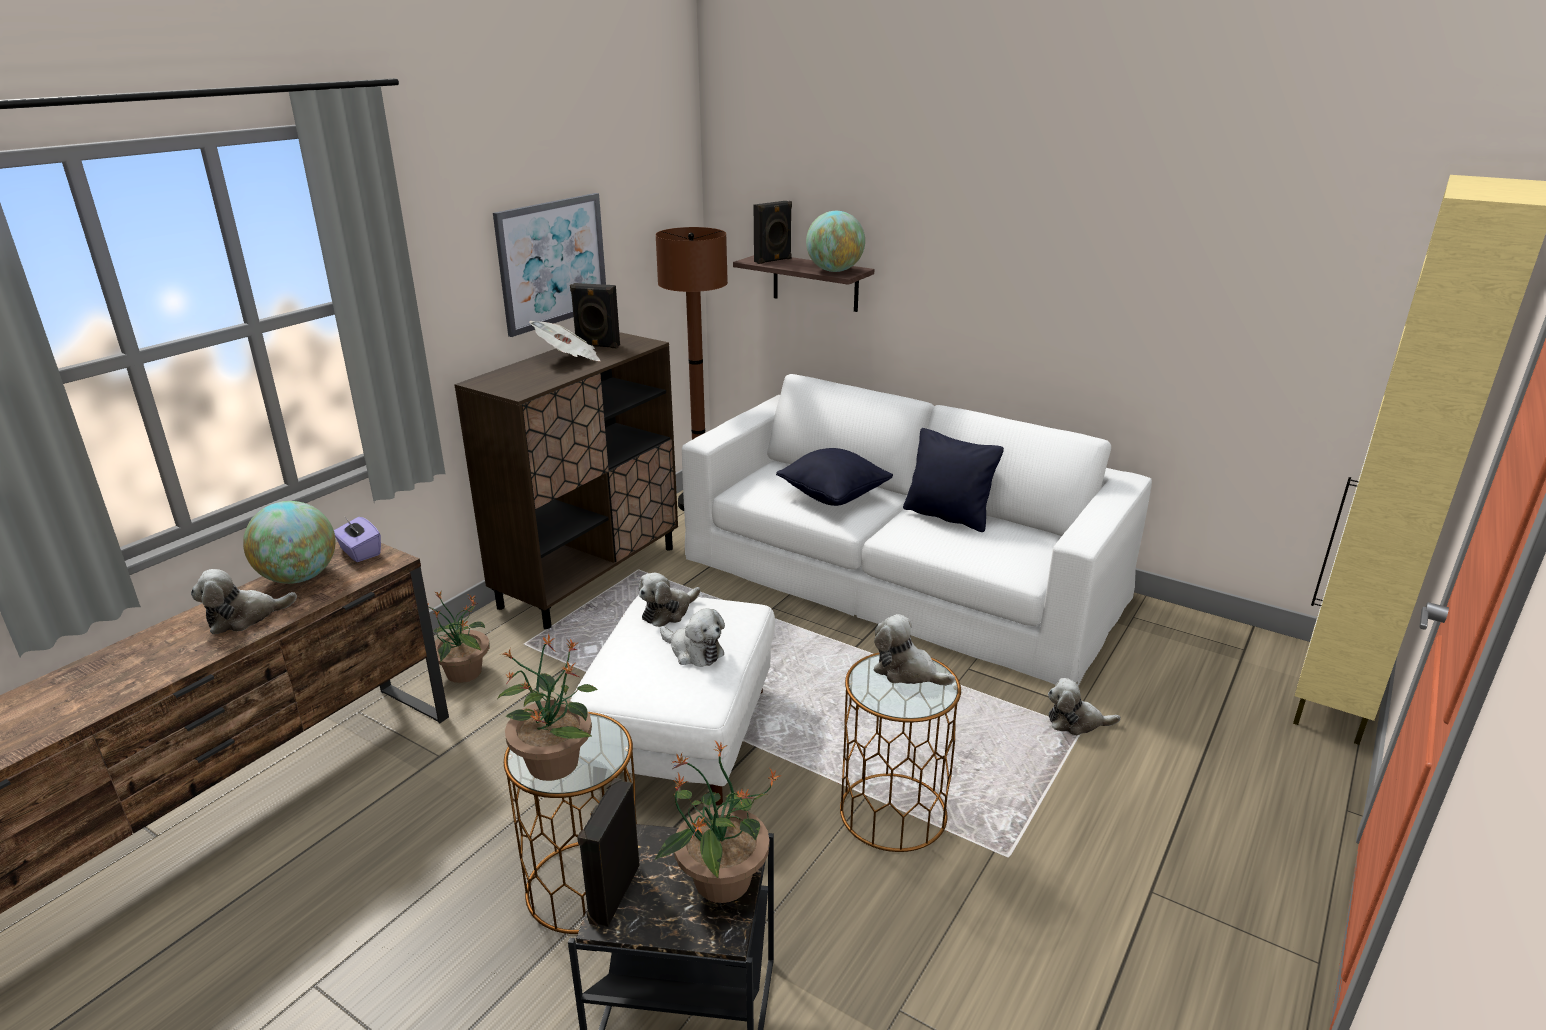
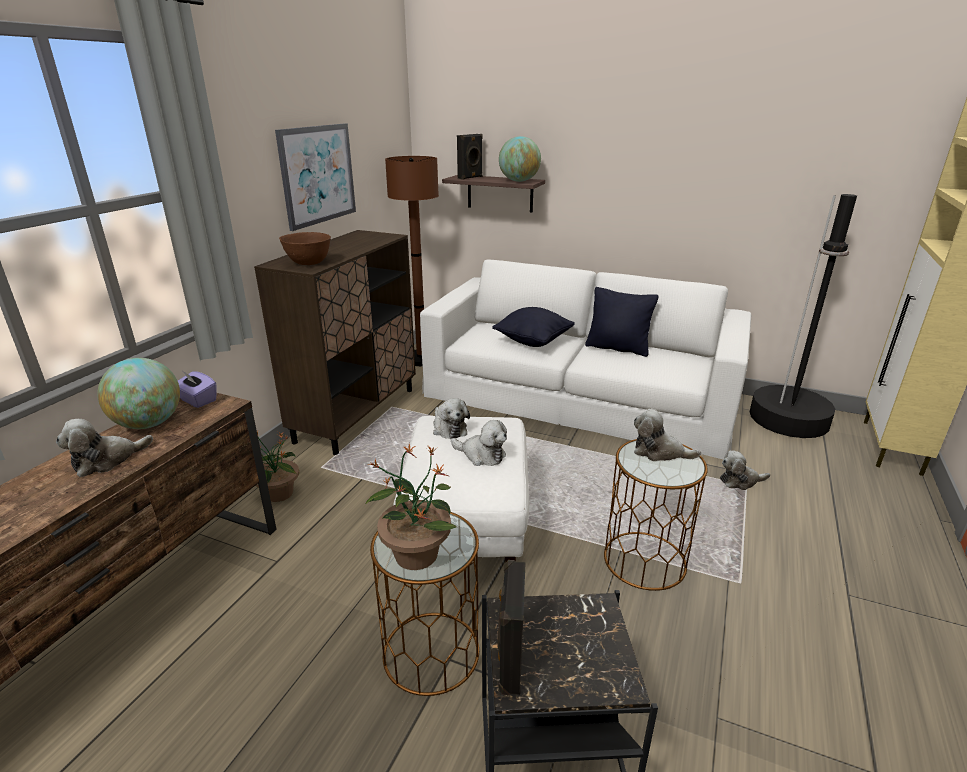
camera: 10 degrees left, 0 degrees up
newspaper [529,321,600,361] -> none
black speaker [570,283,620,348] -> none
plush toy [639,573,700,627] -> plush toy turned 60 degrees counterclockwise [433,398,470,439]
potted plant [655,741,780,903] -> none
none -> brown bowl [279,232,331,265]
none -> black floor lamp [749,194,857,438]

